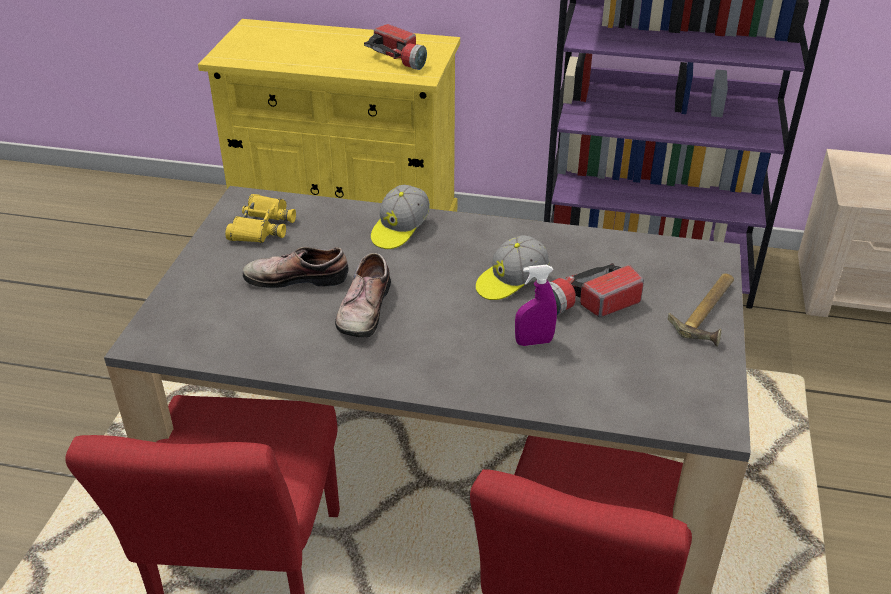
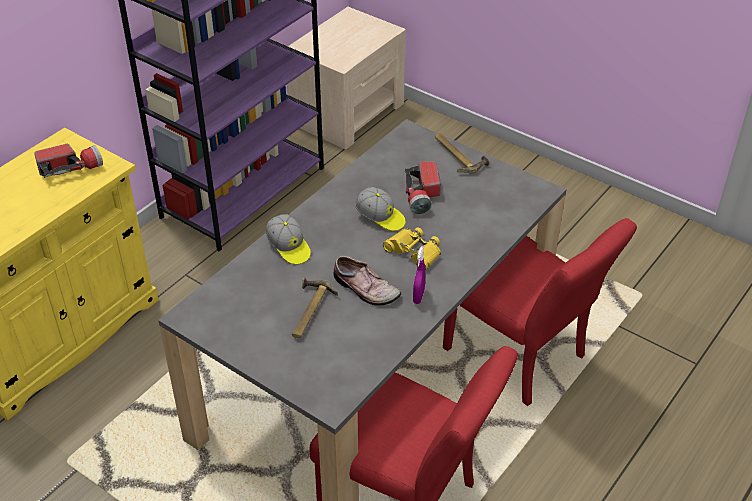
camera: 65 degrees left, 5 degrees up
yellow binoculars [225,194,296,243] -> yellow binoculars moved to [383,227,441,269]
shoe [243,247,348,288] -> hammer [292,277,338,338]
cap [476,235,550,300] -> cap turned 45 degrees counterclockwise [355,187,405,231]
purple spray bottle [515,265,557,346] -> purple spray bottle moved to [413,246,426,304]

